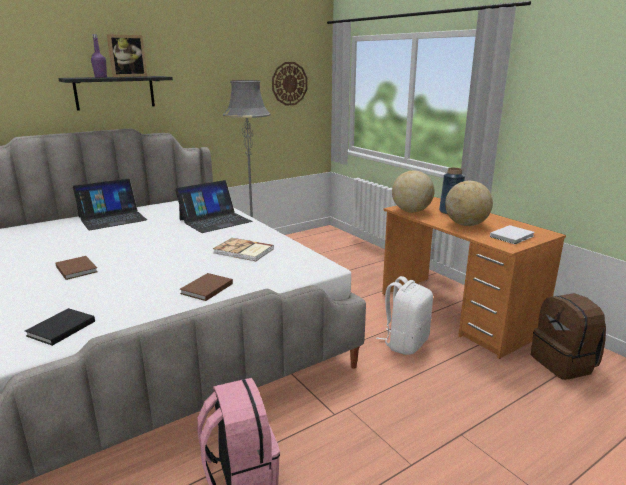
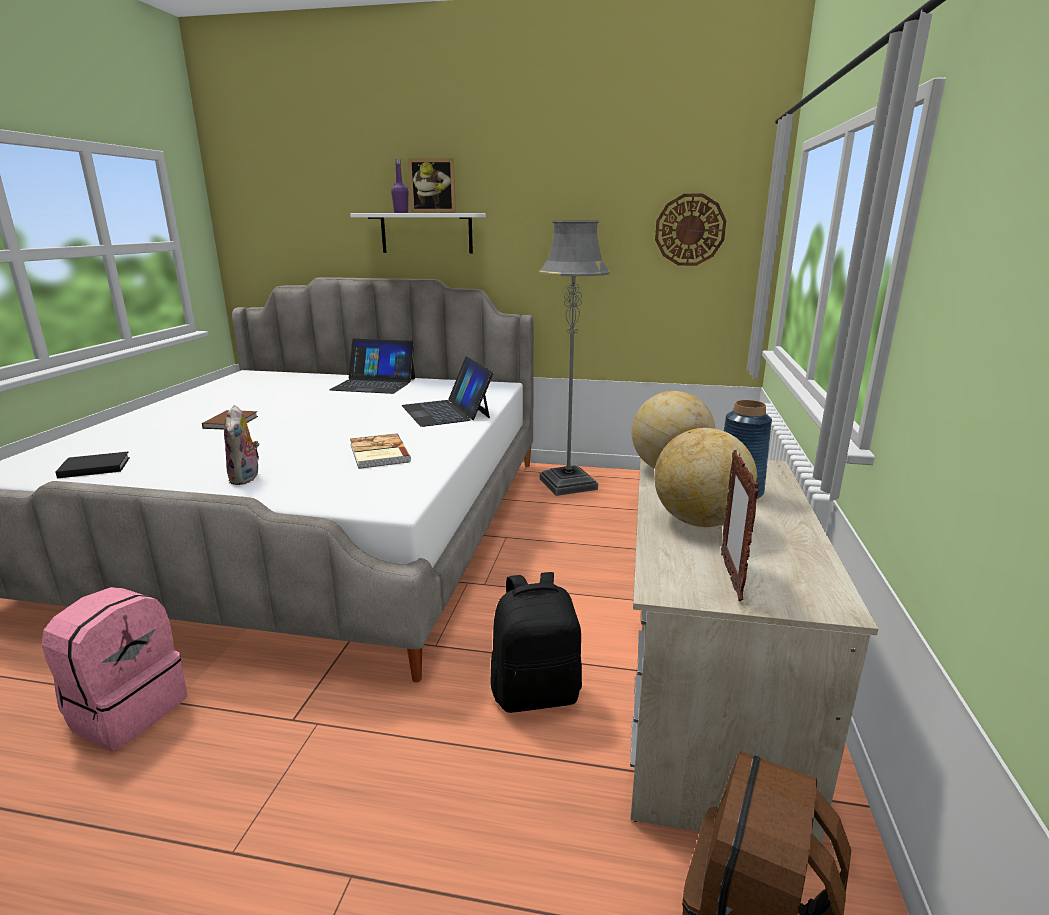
camera: 45 degrees right, 0 degrees up
black shelf [58,76,173,111] -> white shelf [350,213,486,254]
laptop [175,180,253,233] -> laptop turned 60 degrees clockwise [402,357,494,427]
brown book [180,273,233,301] -> plush toy [224,405,260,485]
white backpack [376,276,433,355] -> black backpack [490,572,582,713]
orange desk [382,197,566,359] -> beige desk [630,457,878,844]
white book [490,225,535,244] -> picture frame [721,450,759,601]

